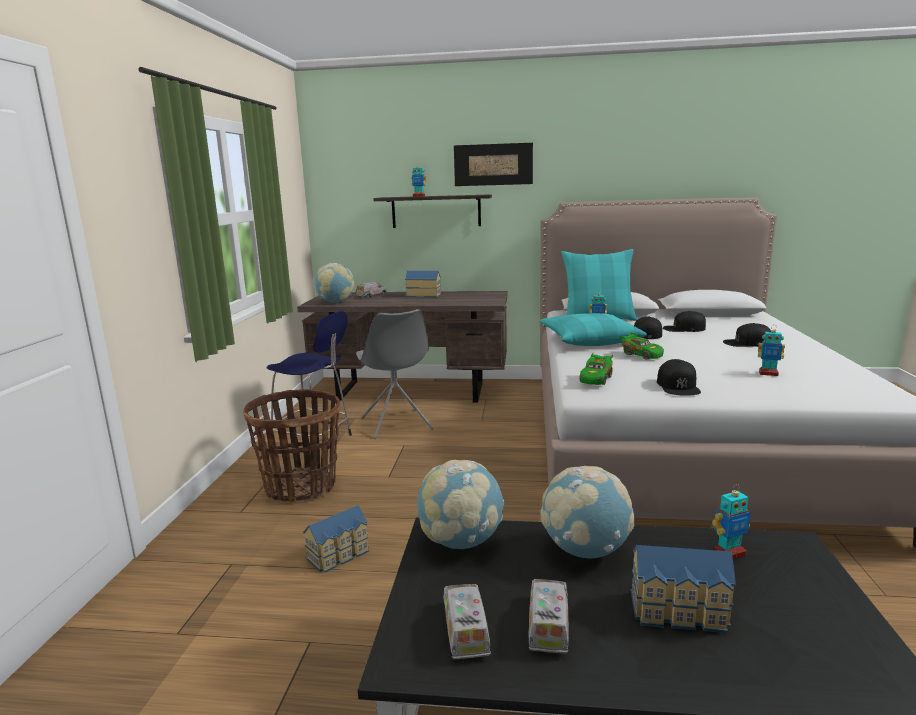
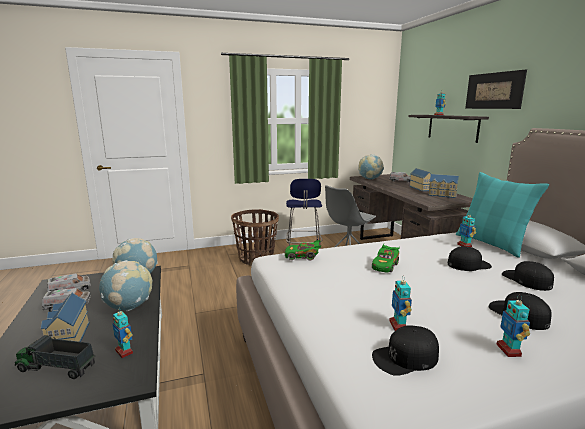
camera: 65 degrees right, 0 degrees up
toy house [303,505,369,573] -> toy house moved to [428,174,459,198]
turquoise pillow [539,313,647,346] -> none
black cap [657,359,701,396] -> black cap moved to [372,325,439,376]
none -> toy truck [15,335,95,379]
none -> toy robot [496,295,530,357]

